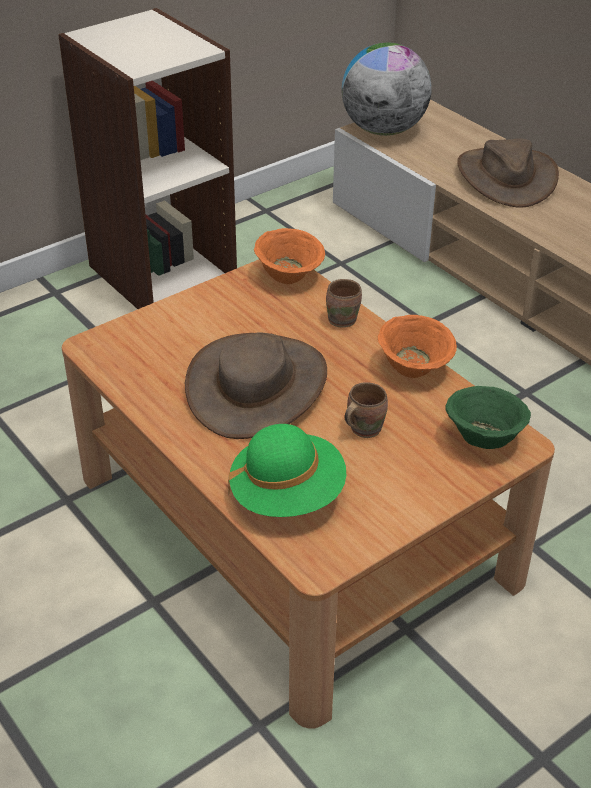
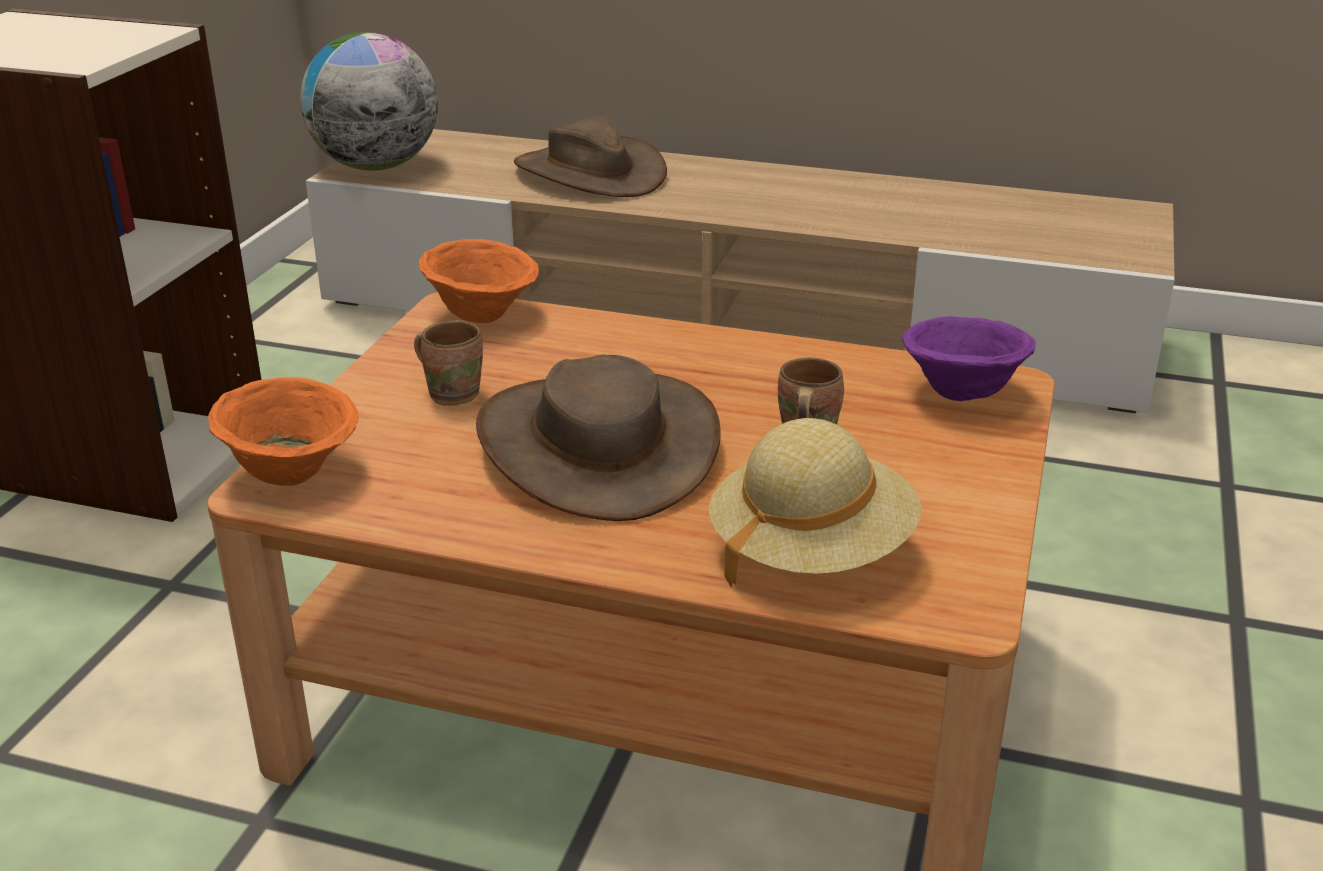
camera: 35 degrees left, 10 degrees down
green hat [228,424,346,517] -> beige hat [708,418,921,588]
brown mug [326,279,362,328] -> brown mug moved to [414,320,483,406]
orange bowl [378,315,457,378] -> orange bowl moved to [208,377,359,486]
green bowl [446,386,531,449] -> purple bowl [902,316,1036,401]

